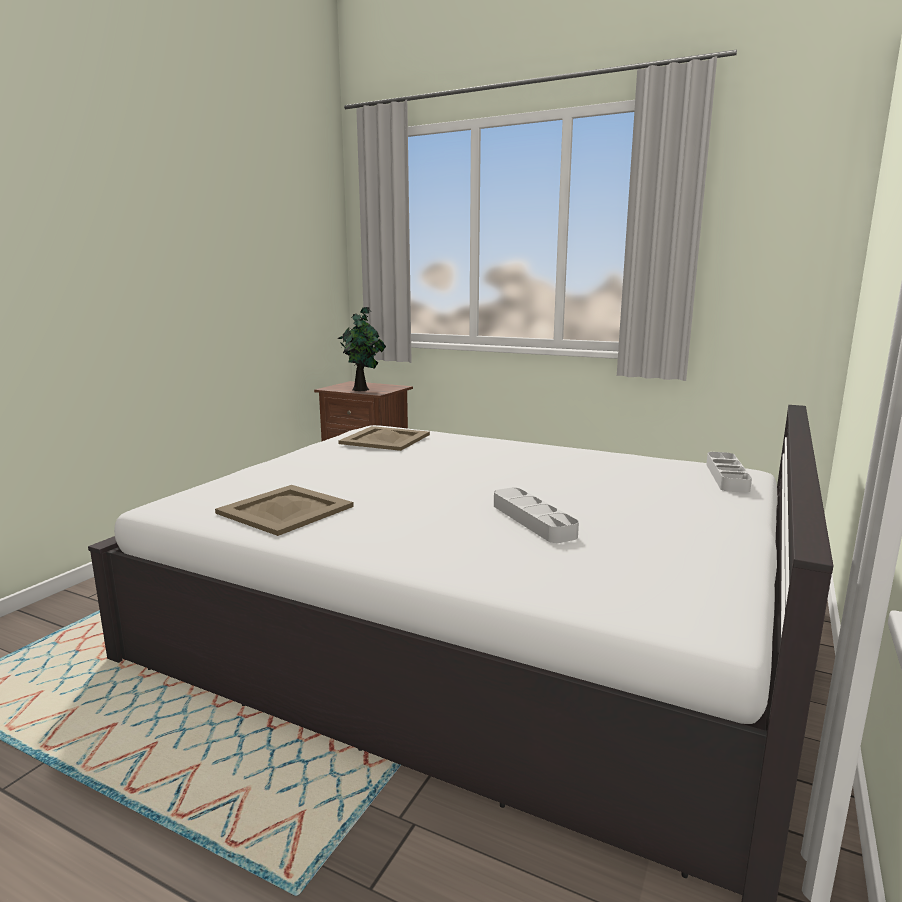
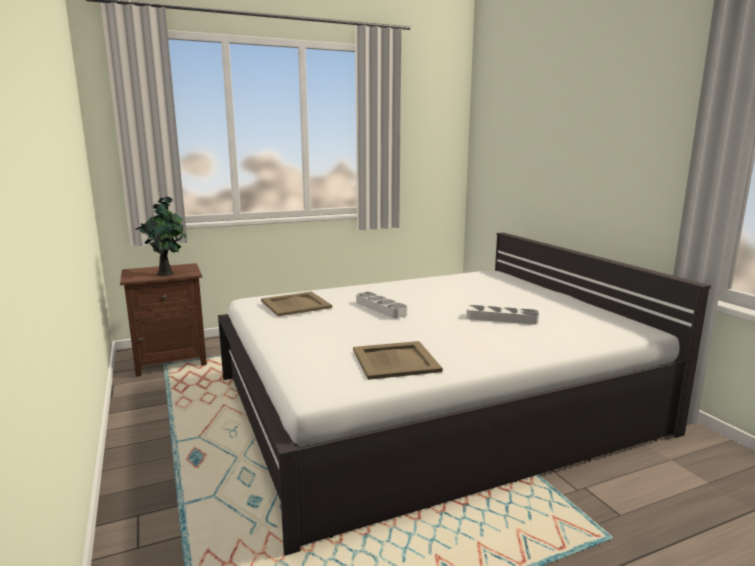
camera: 50 degrees left, 0 degrees up
grey tray [706,452,752,493] -> grey tray moved to [356,292,407,318]

